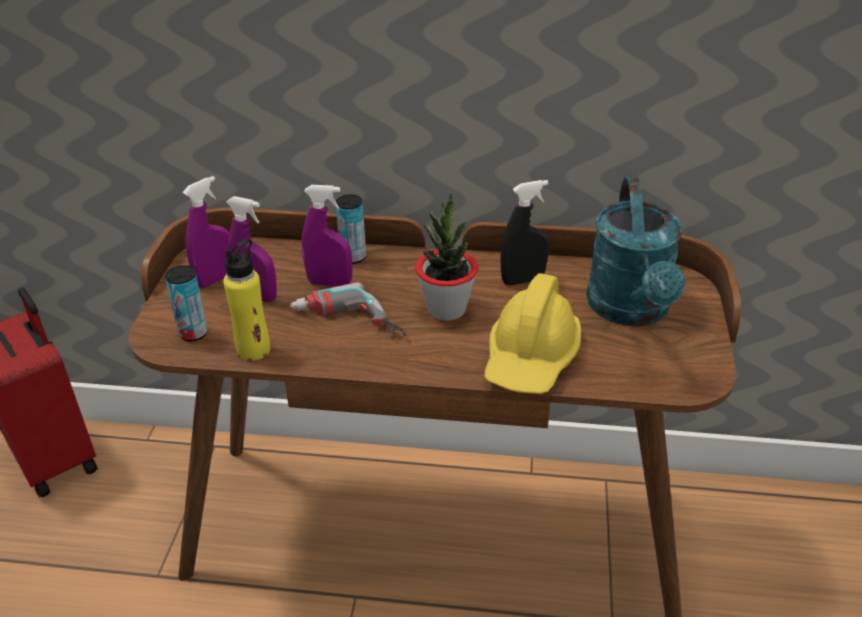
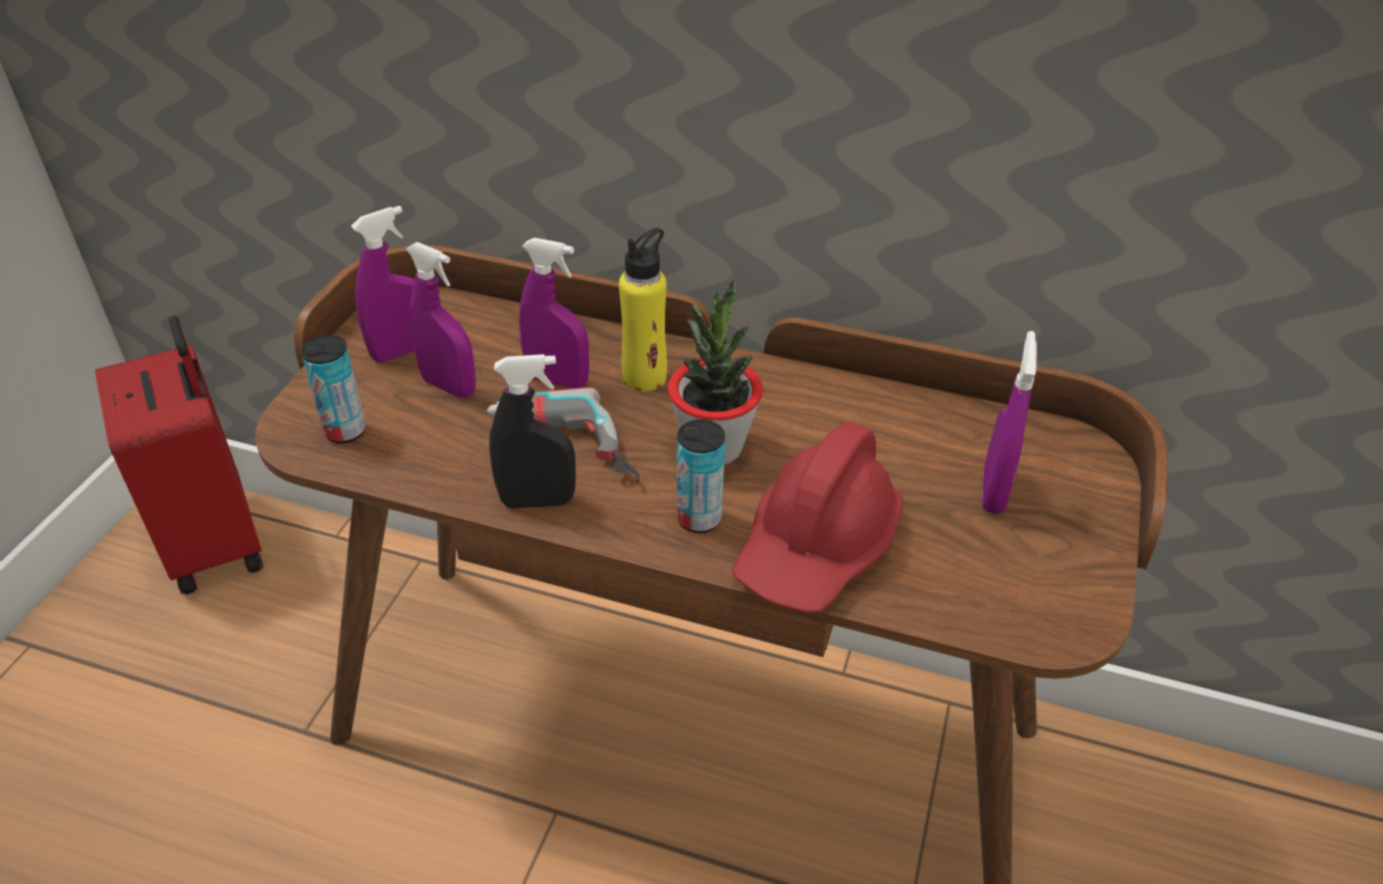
camera: 10 degrees right, 5 degrees up
yellow bottle [223,239,270,361] -> yellow bottle moved to [619,228,667,391]
can [336,194,366,264] -> can moved to [677,419,725,533]
yellow hard hat [484,273,581,394] -> red hard hat [732,422,903,613]
black spray bottle [501,180,549,285] -> black spray bottle moved to [489,354,576,508]
turquoise watering can [587,177,686,326] -> purple spray bottle [982,331,1037,514]

